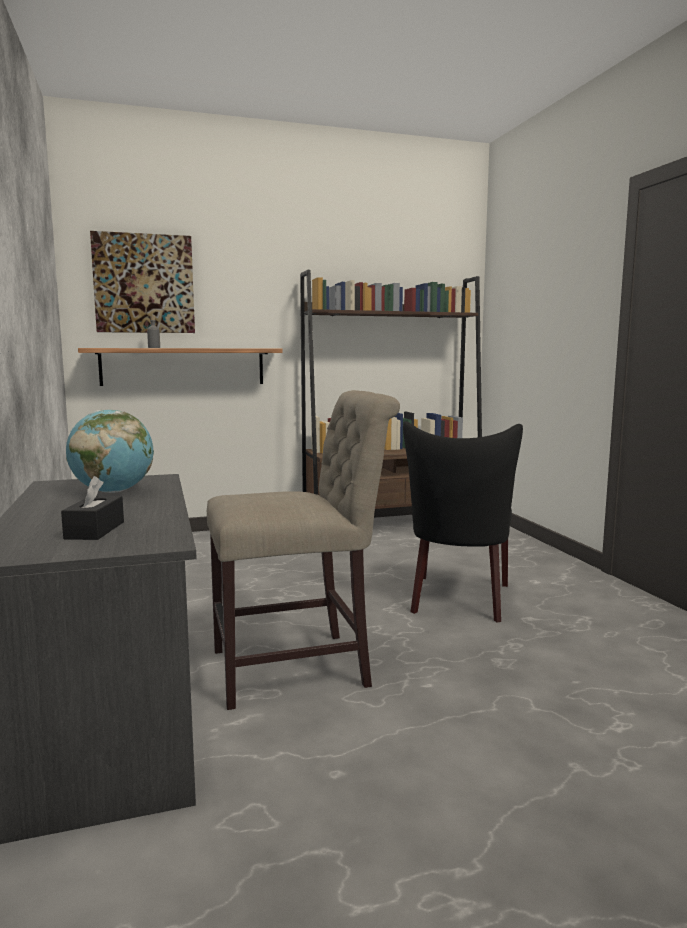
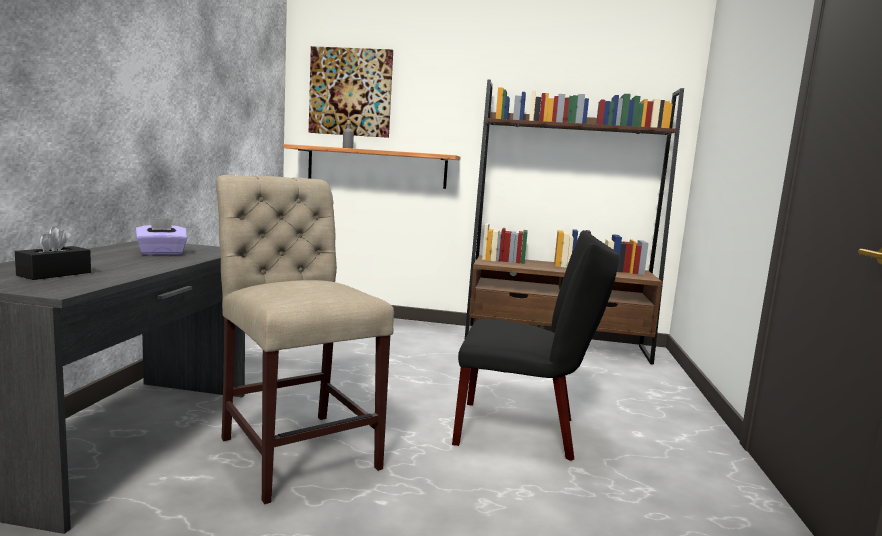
camera: 25 degrees right, 0 degrees up
globe [66,410,154,493] -> purple tissue box [136,218,187,255]
beige chair [207,390,400,710] -> beige chair turned 135 degrees counterclockwise [216,175,394,504]
black chair [403,421,523,623] -> black chair turned 120 degrees counterclockwise [452,230,619,461]

